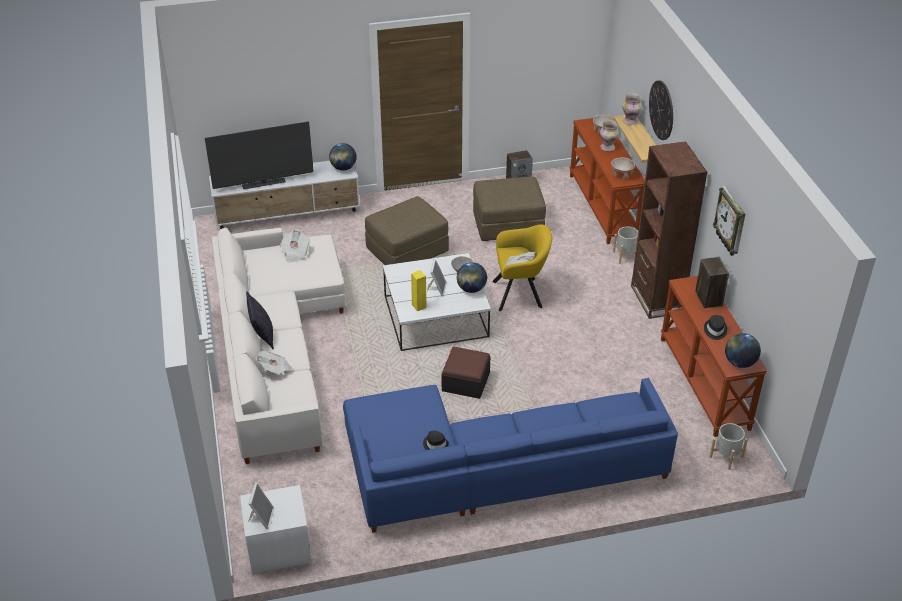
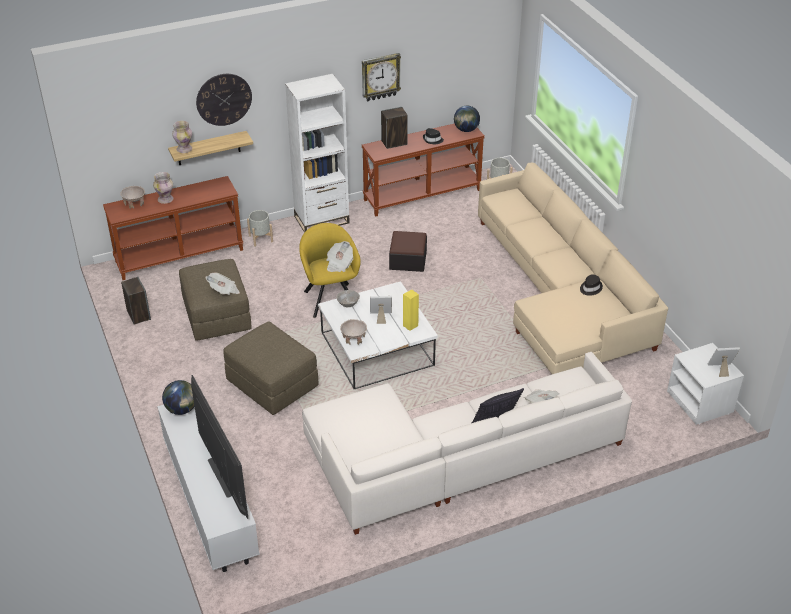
camera: 100 degrees left, 0 degrees up
newspaper [280,230,310,263] -> newspaper moved to [205,273,240,295]
blue sofa [343,378,678,533] -> beige sofa [478,163,668,374]
ottoman [442,347,490,399] -> ottoman moved to [389,231,427,272]
globe [457,262,487,293] -> none
beige bowl [611,157,635,180] -> beige bowl moved to [340,319,367,345]
brown bookcase [631,141,708,319] -> white bookcase [285,74,350,233]

